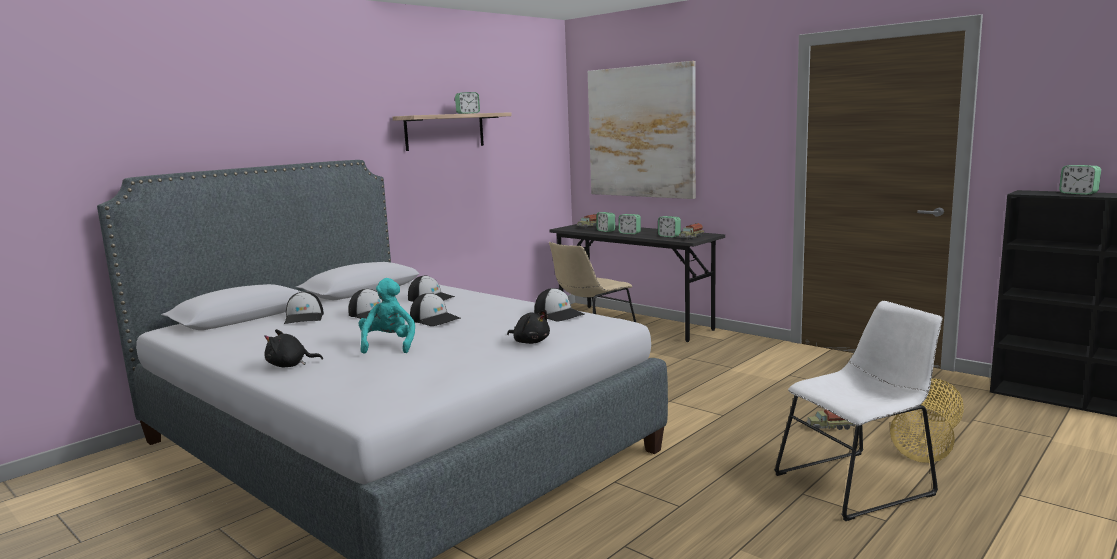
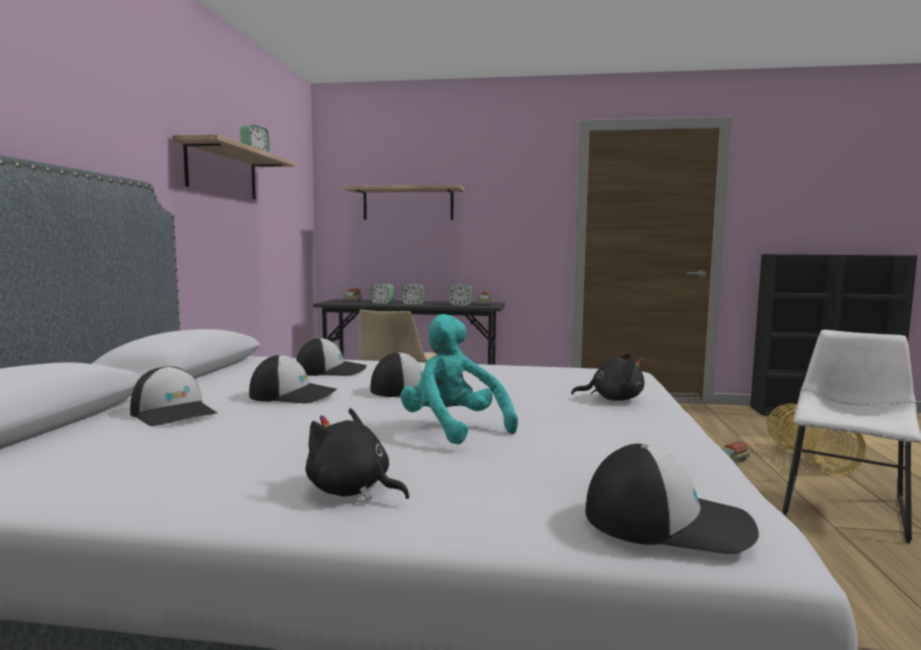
camera: 35 degrees left, 5 degrees down
black plush toy [264,329,323,367] -> black plush toy turned 75 degrees clockwise [306,408,409,500]
cap [534,288,585,322] -> cap moved to [585,444,759,554]
picture [588,61,696,199] -> shelf [343,185,465,220]
alarm clock [1059,165,1101,195] -> none

